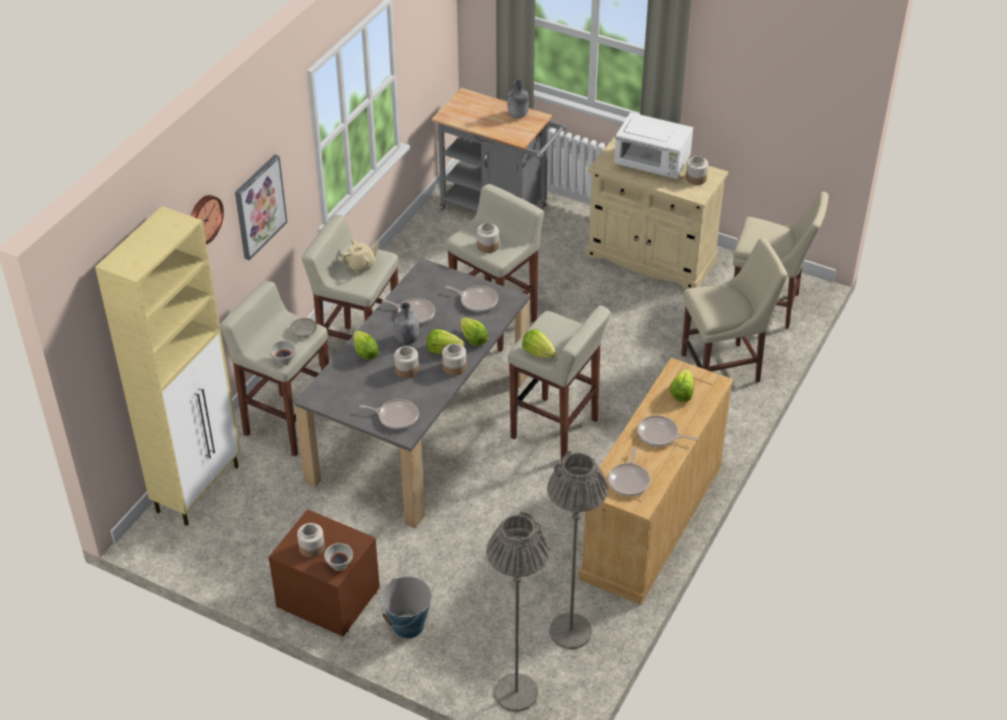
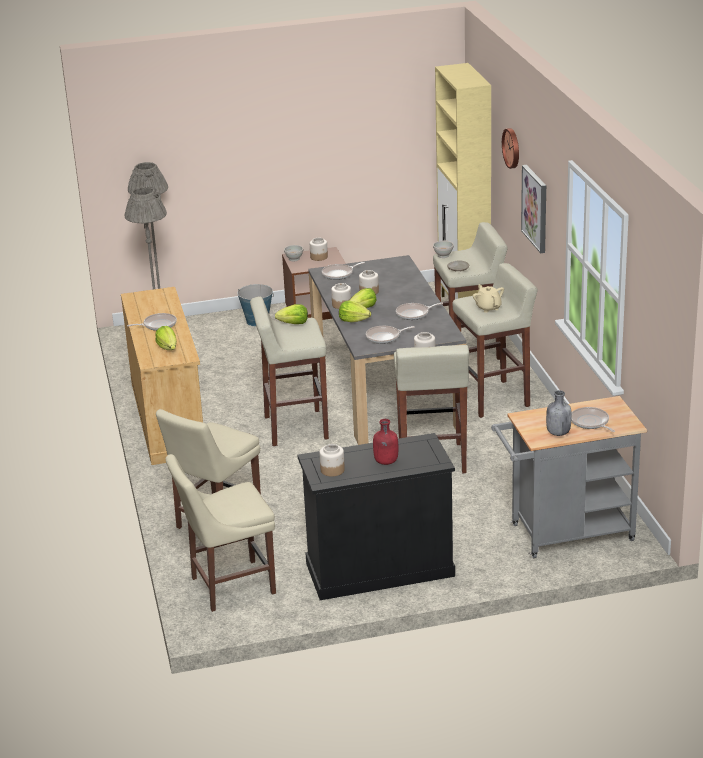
camera: 140 degrees right, 15 degrees down
beige teapot [341,239,379,273] -> beige teapot turned 135 degrees clockwise [473,284,504,313]
lettuce [354,330,379,360] -> none
grey bottle [394,302,419,344] -> none
beige cabinet [586,137,728,289] -> black cabinet [297,433,455,600]
frying pan [608,447,650,496] -> frying pan moved to [571,407,615,432]
white microwave [614,112,693,179] -> red bottle [373,419,398,465]

